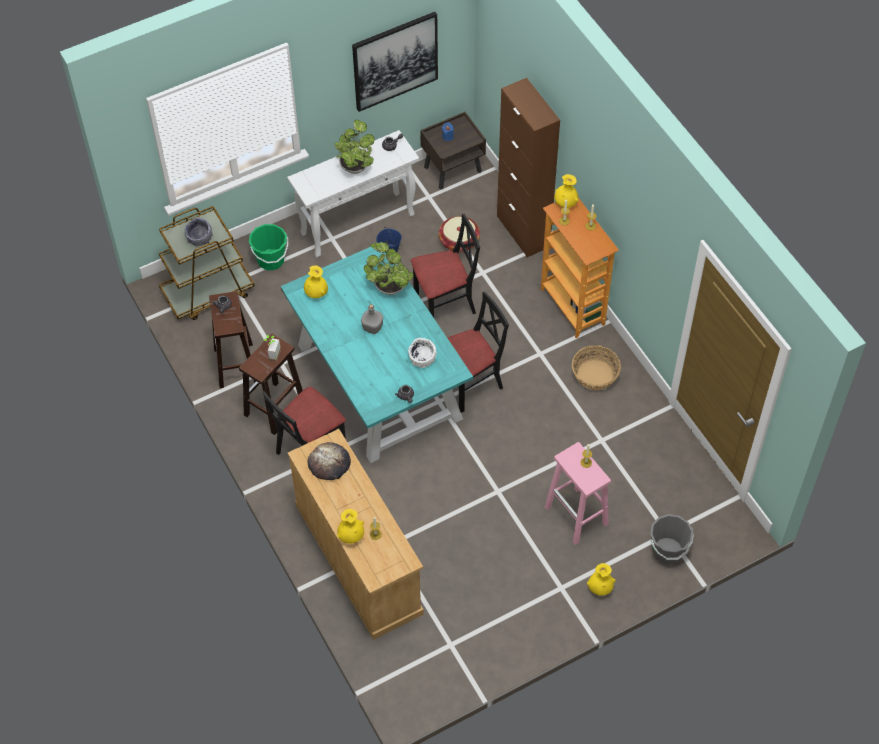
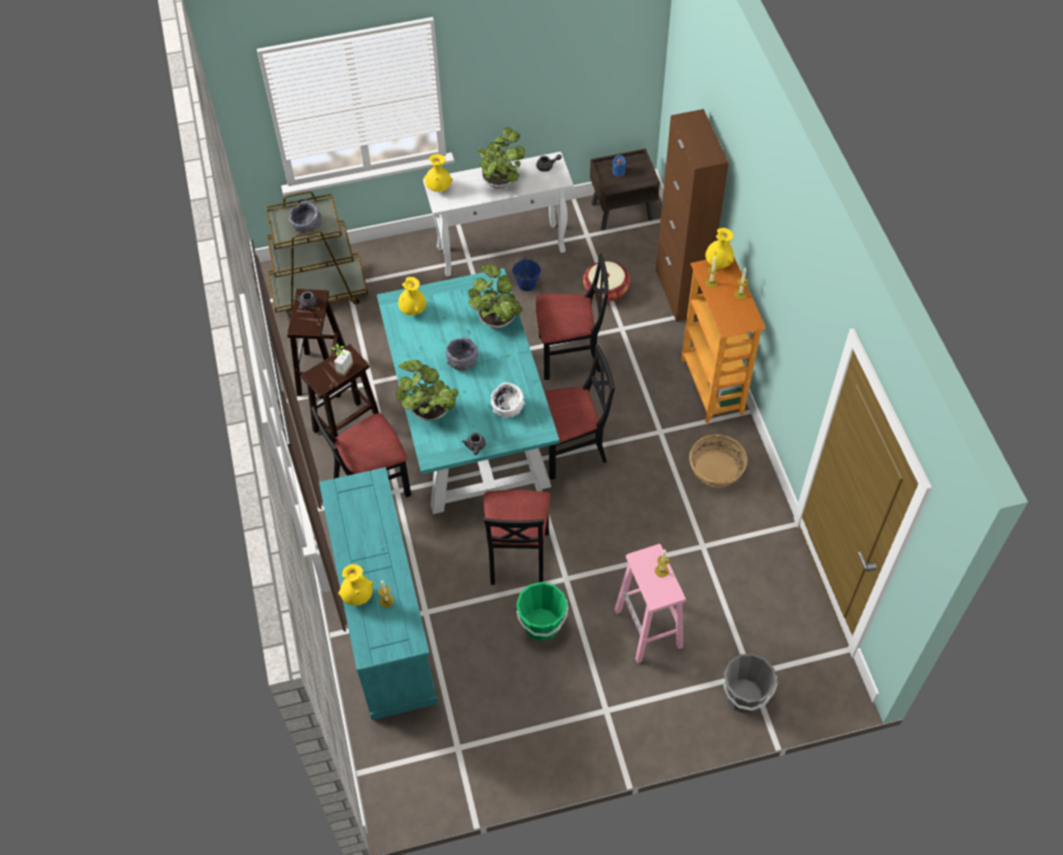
camera: 15 degrees right, 0 degrees up
green bucket [249,224,288,270] -> green bucket moved to [516,582,568,641]
beige dresser [288,429,424,640] -> turquoise dresser [319,467,438,720]
bread [308,442,351,480] -> none
picture [352,12,438,112] -> none
grey bottle [361,304,383,334] -> grey bowl [446,338,478,370]
yellow vase [587,563,616,596] -> yellow vase moved to [424,154,453,192]
none -> potted plant [396,360,458,421]
none -> black chair [483,490,550,585]

